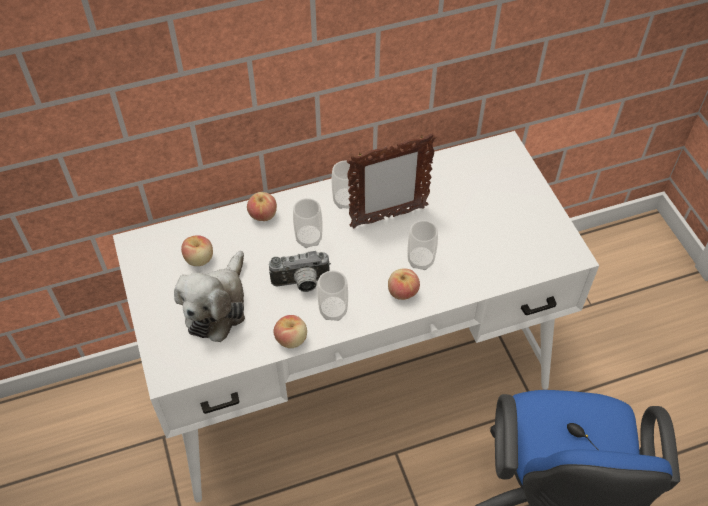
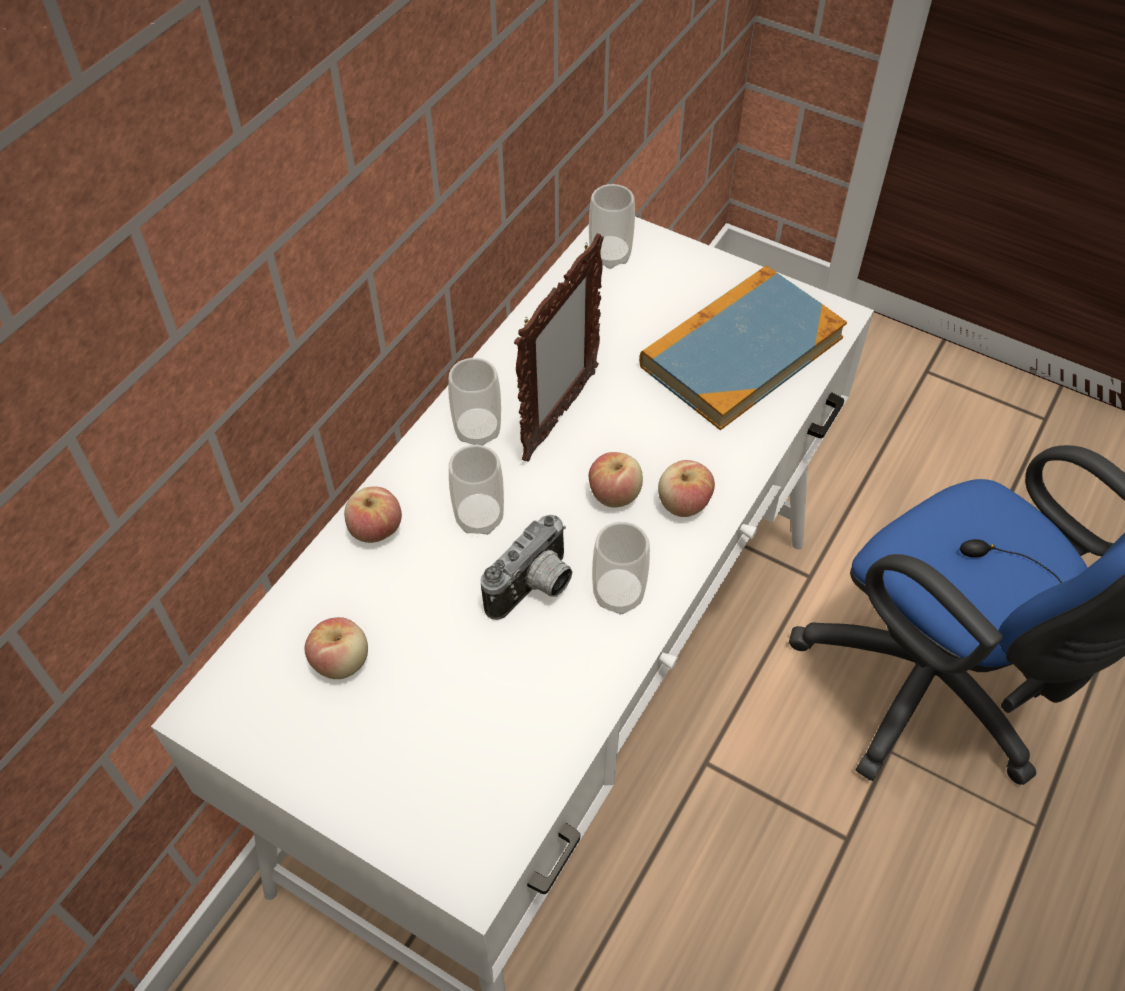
camera: 40 degrees left, 0 degrees up
plush toy [174,251,245,342] -> none
apple [274,315,307,348] -> apple moved to [589,452,643,507]
cup [408,220,438,270] -> cup moved to [589,184,635,269]
none -> book [639,265,847,430]

